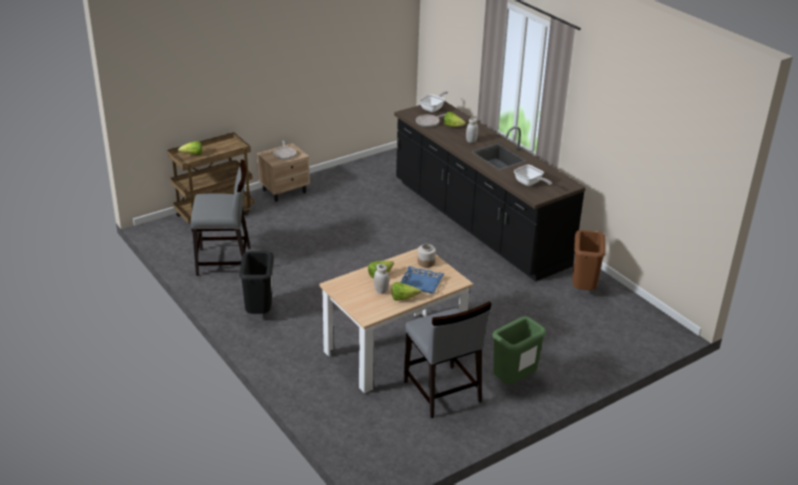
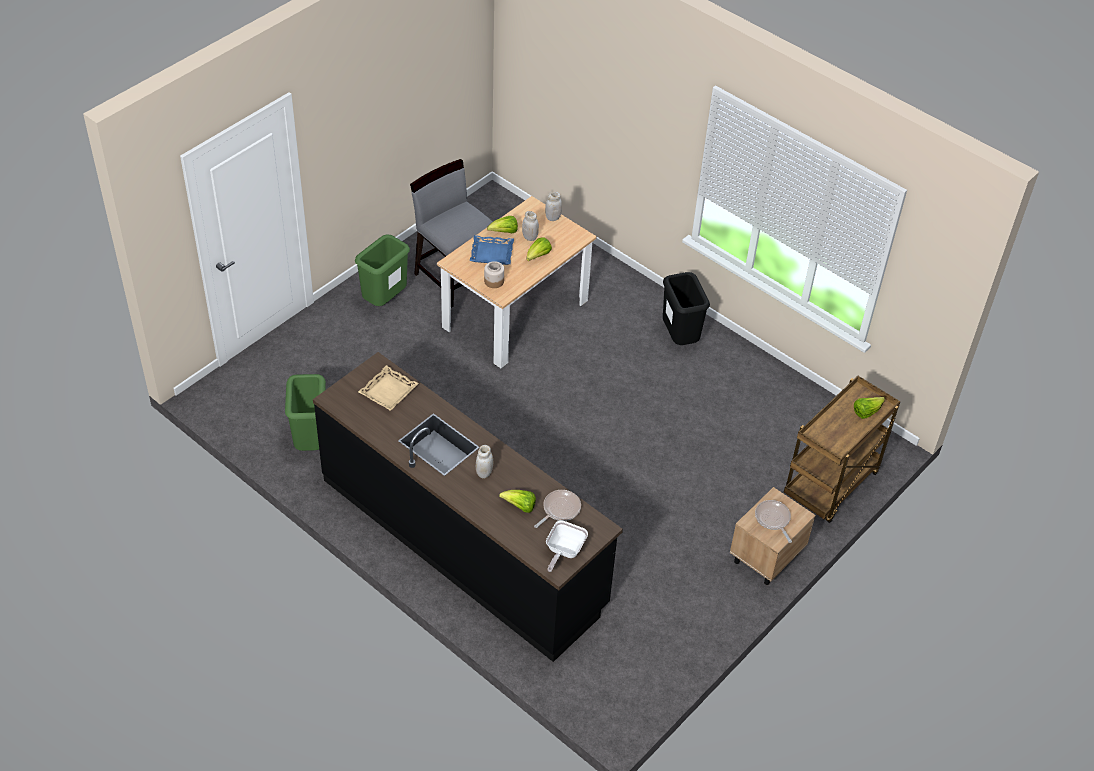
camera: 165 degrees right, 15 degrees up
grey chair [191,160,251,276] -> none
frying pan [514,165,552,186] -> beige tray [358,365,419,411]
brown trash can [573,230,606,290] -> green trash can [285,374,326,451]
none -> white jar [545,192,562,221]

